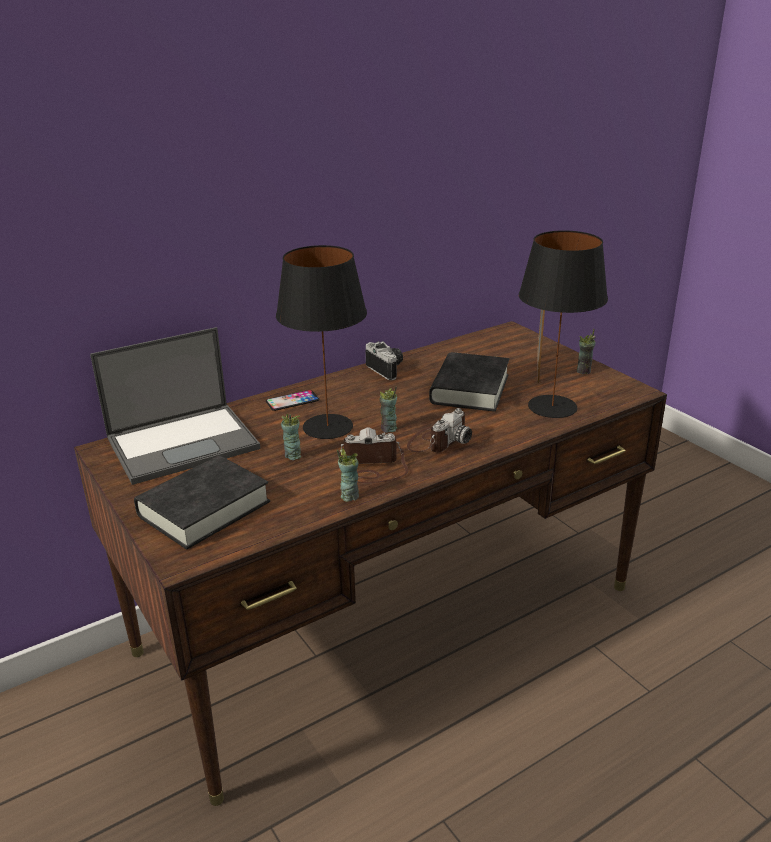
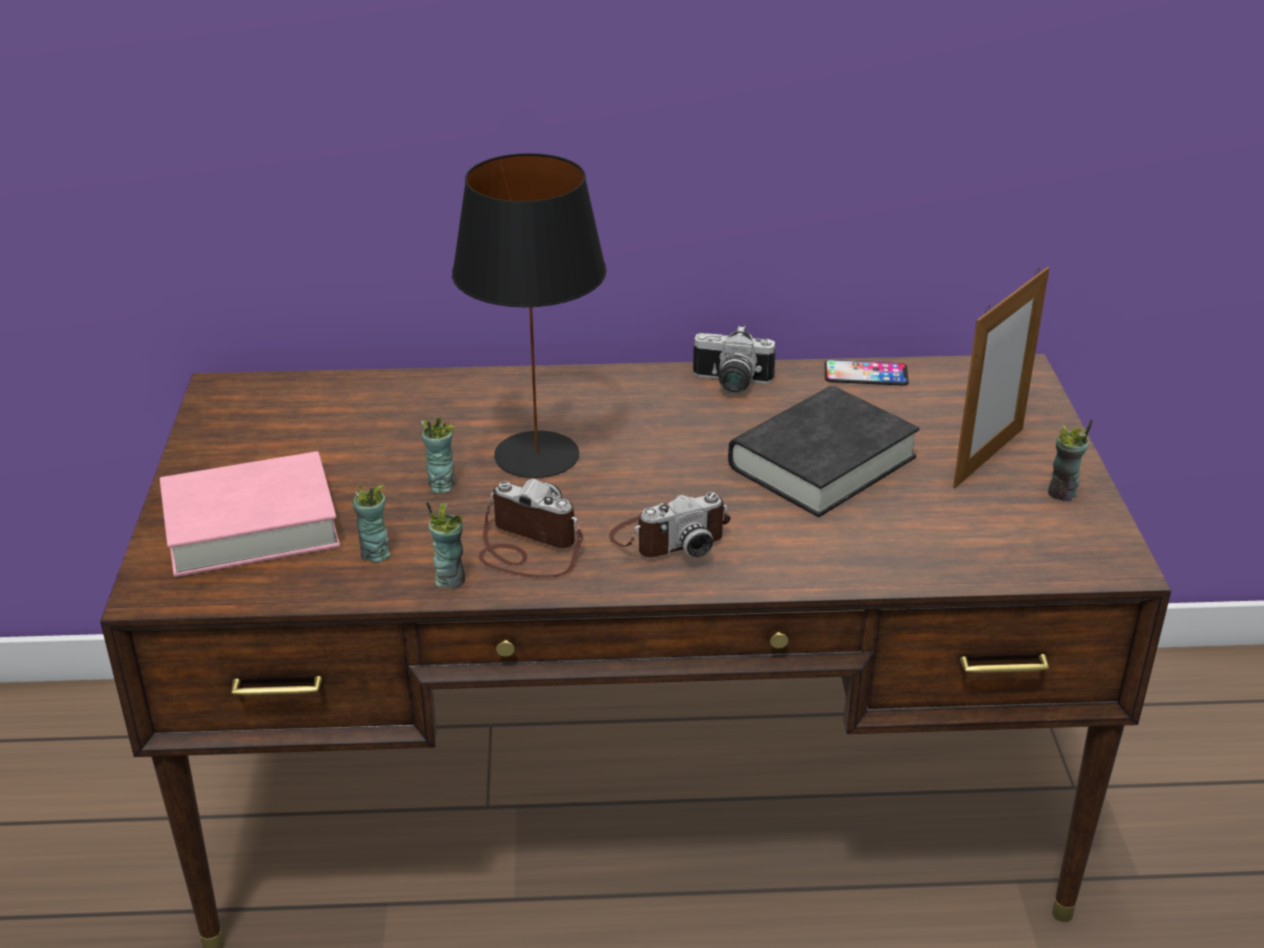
camera: 30 degrees right, 5 degrees up
laptop [90,327,261,485] -> none
black book [134,455,270,550] -> pink book [160,451,340,577]
phone [266,390,319,411] -> phone moved to [825,360,909,386]
camera [366,341,403,380] -> camera turned 105 degrees clockwise [693,325,776,394]
cup [379,387,397,433] -> cup moved to [352,485,391,563]
black table lamp [519,230,608,418] -> none

